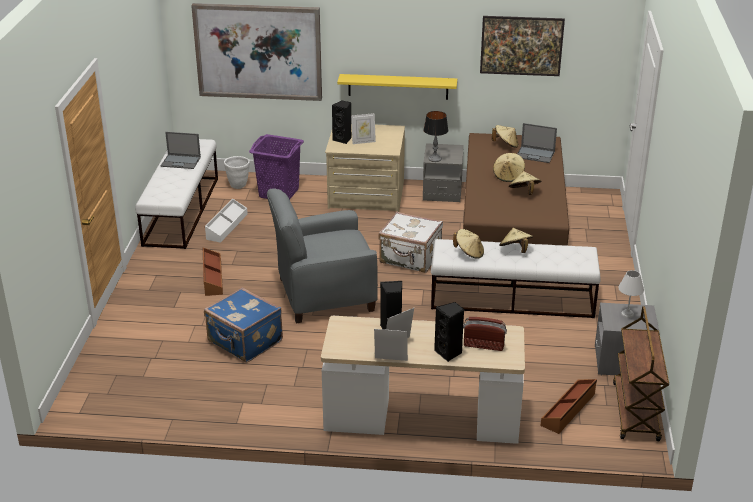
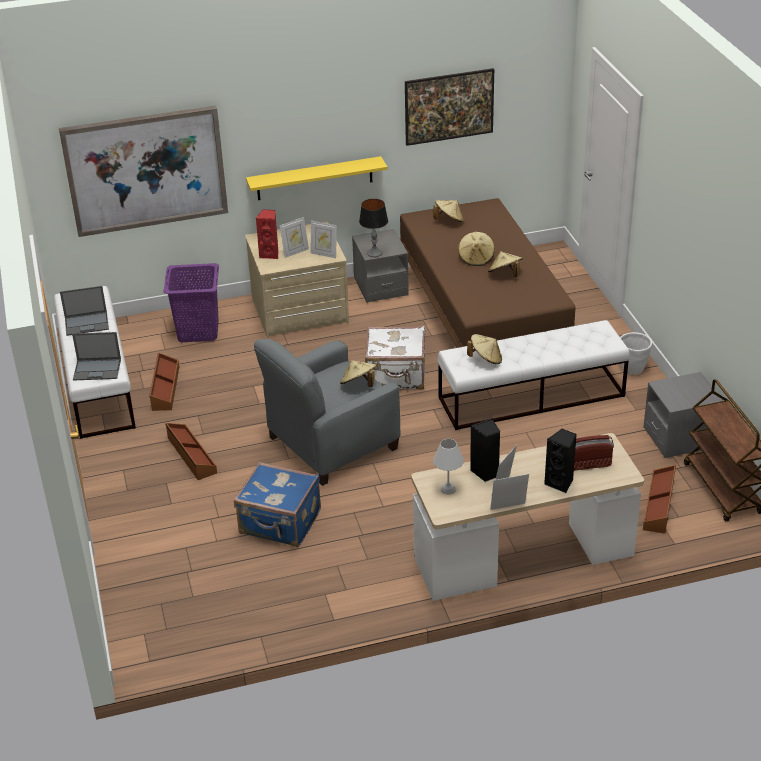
camera: 20 degrees left, 5 degrees up
white storage box [205,198,248,243] -> brown storage box [149,353,179,411]
white planter [224,156,250,189] -> white planter moved to [620,332,652,375]
black speaker [332,100,352,144] -> red speaker [256,210,278,259]
beige hat [499,228,533,253] -> beige hat moved to [340,360,377,387]
laptop [517,123,557,163] -> laptop moved to [72,332,121,381]
white table lamp [618,270,644,318] -> white table lamp moved to [433,439,464,494]
none -> picture frame [311,221,337,258]

